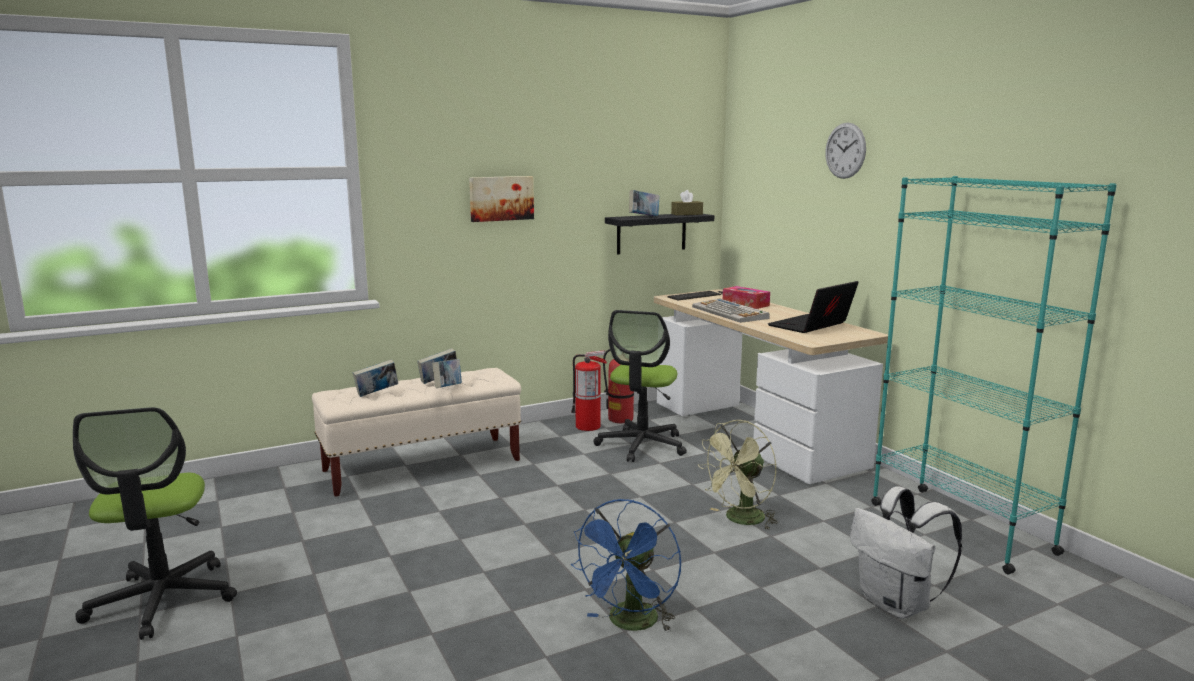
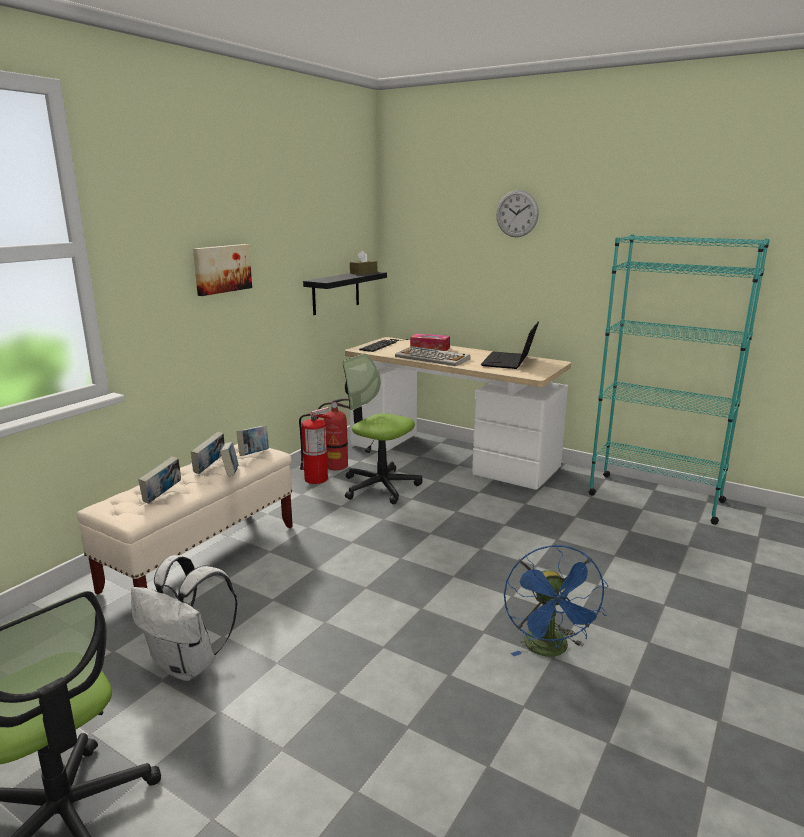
camera: 30 degrees left, 5 degrees up
office chair [594,310,687,462] -> office chair turned 135 degrees clockwise [343,354,422,504]
book [629,190,659,216] -> book moved to [236,426,269,456]
green fan [698,420,778,531] -> none
white backpack [850,486,962,619] -> white backpack moved to [131,555,238,681]

